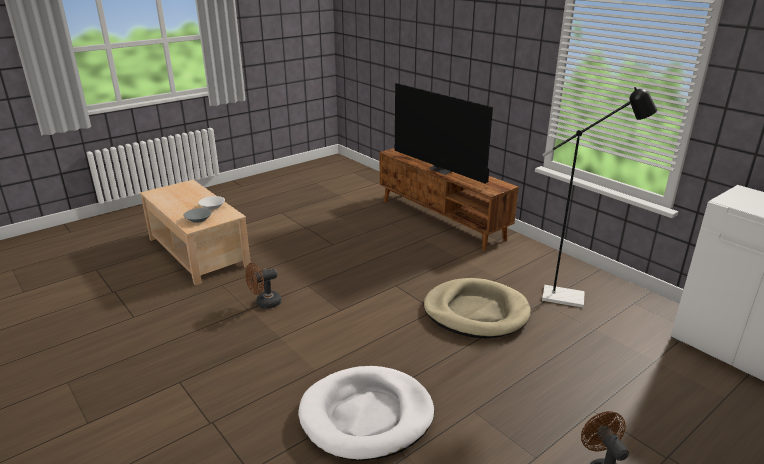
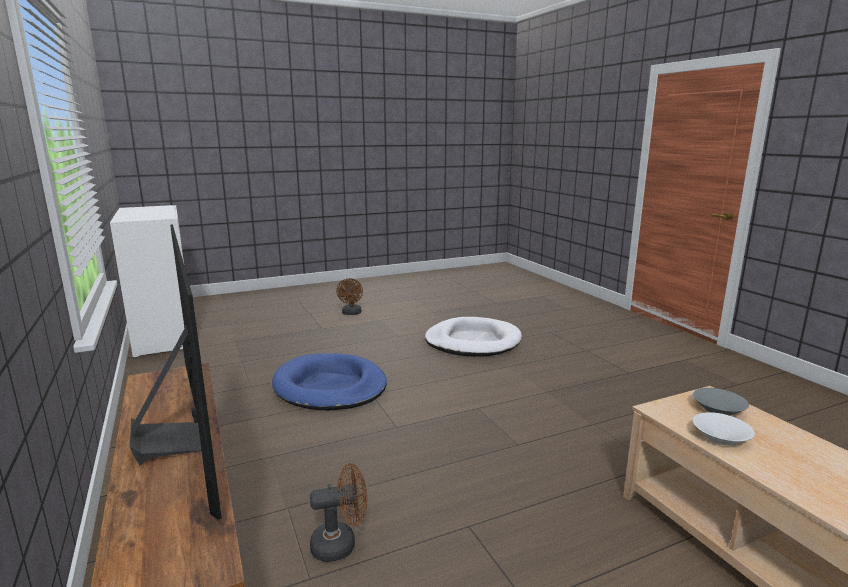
camera: 165 degrees left, 10 degrees down
brown fan [245,263,281,309] -> brown fan moved to [310,463,367,562]
beige dog bed [423,278,531,338] -> blue dog bed [272,353,387,411]
black floor lamp [542,87,657,308] -> none

